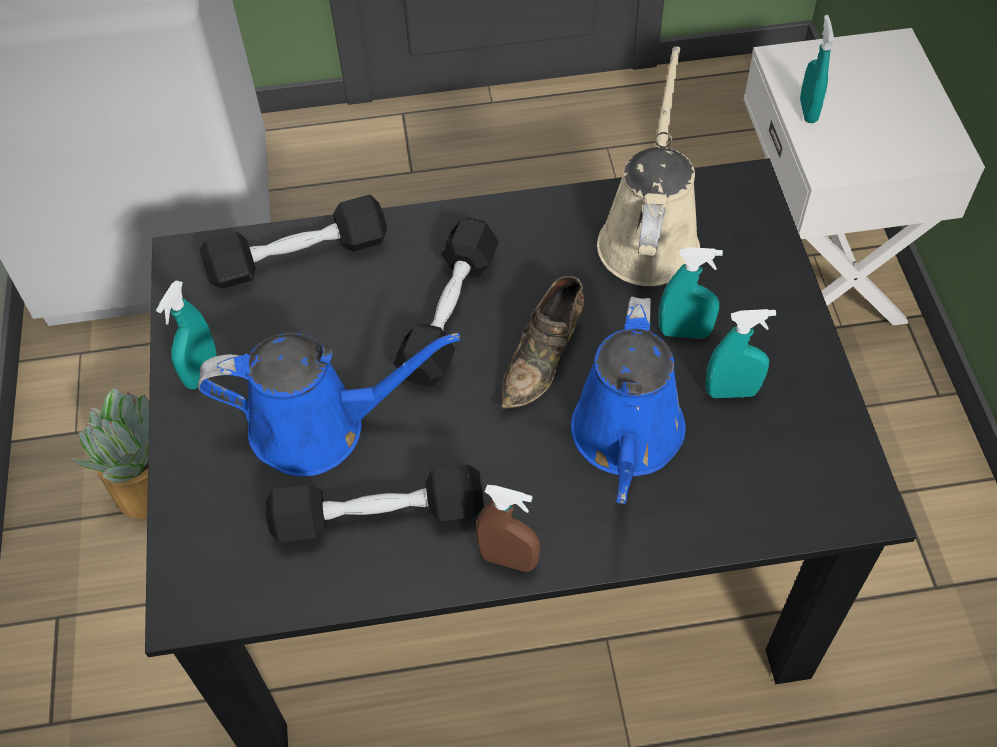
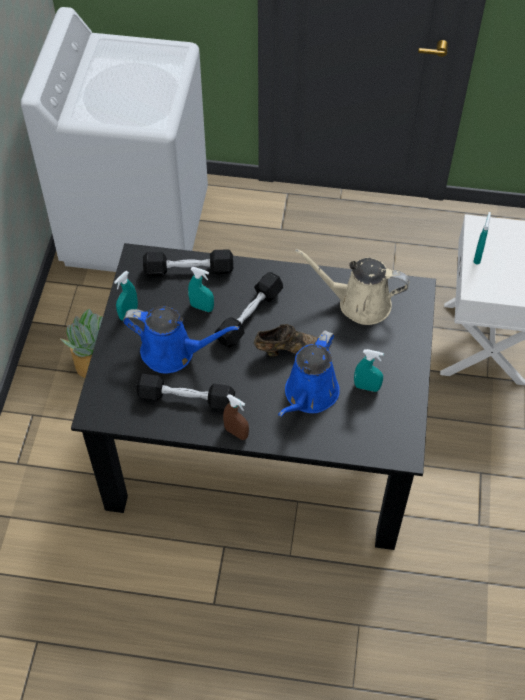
camera: 15 degrees right, 0 degrees up
brown shoe [502,276,584,409] -> brown shoe turned 150 degrees counterclockwise [254,324,319,357]
beige watering can [597,46,700,286] -> beige watering can turned 105 degrees counterclockwise [295,249,410,325]
turquoise spray bottle [659,247,723,339] -> turquoise spray bottle moved to [188,267,214,312]

